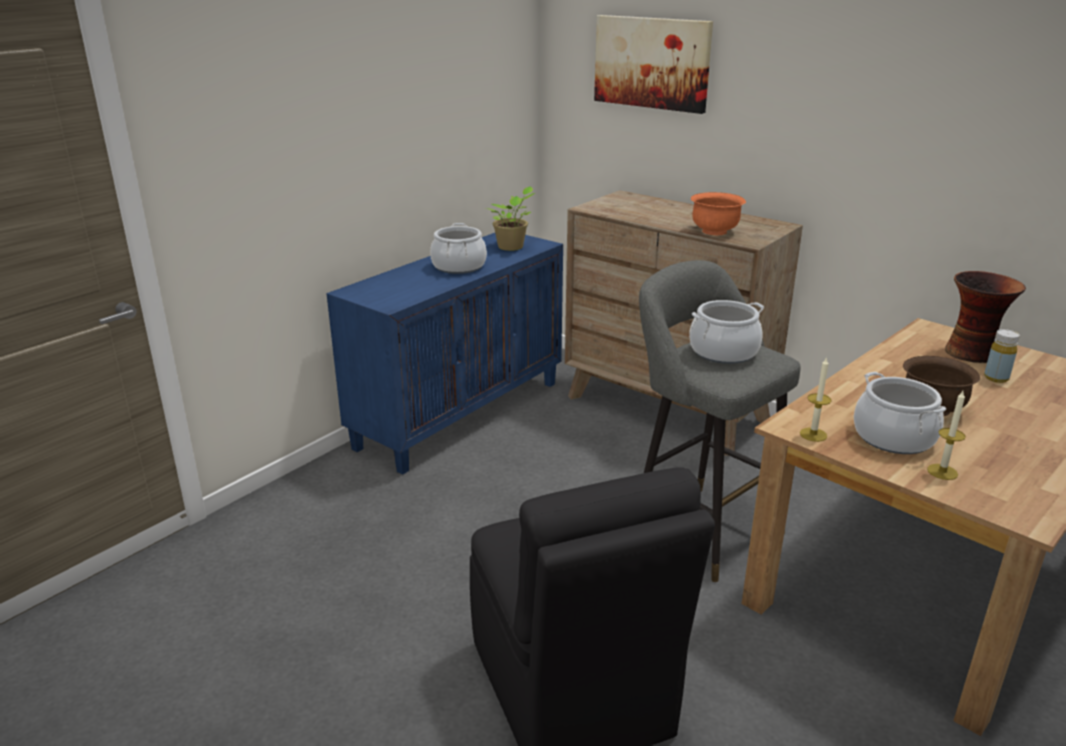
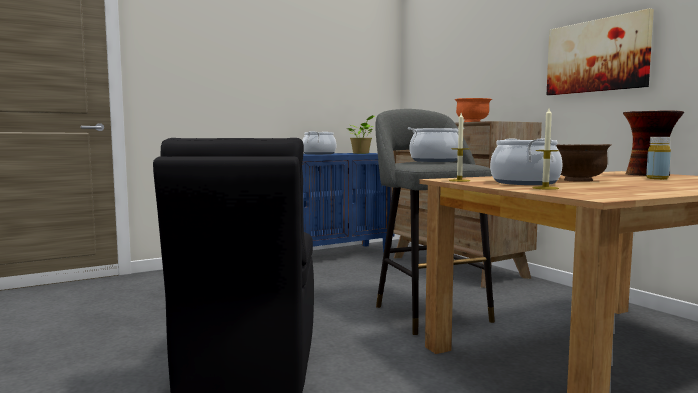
camera: 20 degrees right, 20 degrees down
picture [594,15,713,114] -> picture moved to [547,8,654,95]

